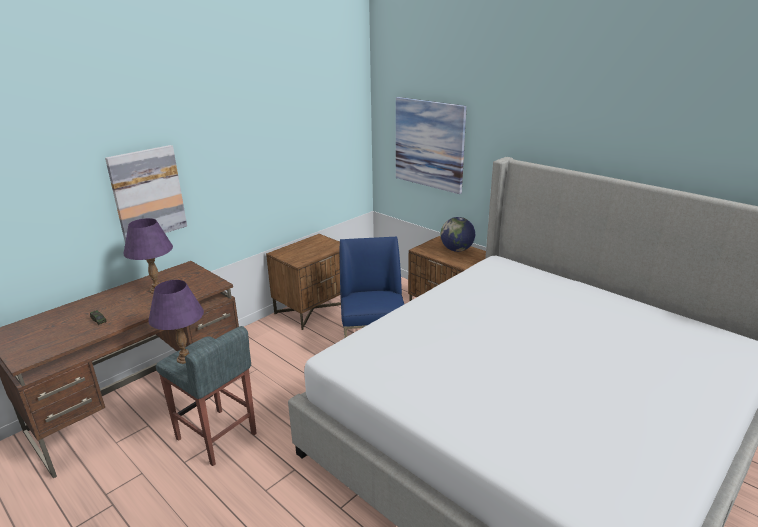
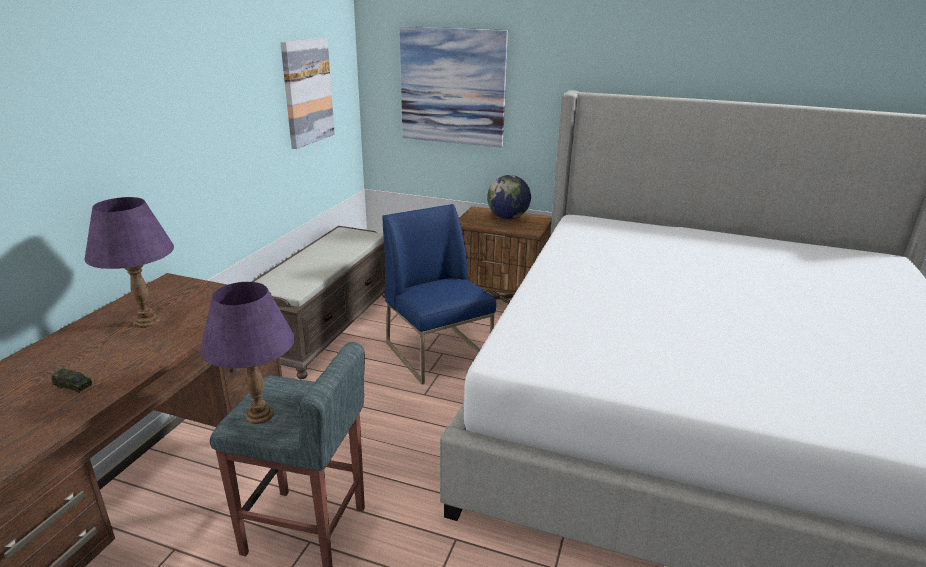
camera: 25 degrees left, 0 degrees up
picture [105,145,187,242] -> picture moved to [281,37,335,149]
brown nightstand [266,234,341,330] -> brown bench [251,226,385,379]

